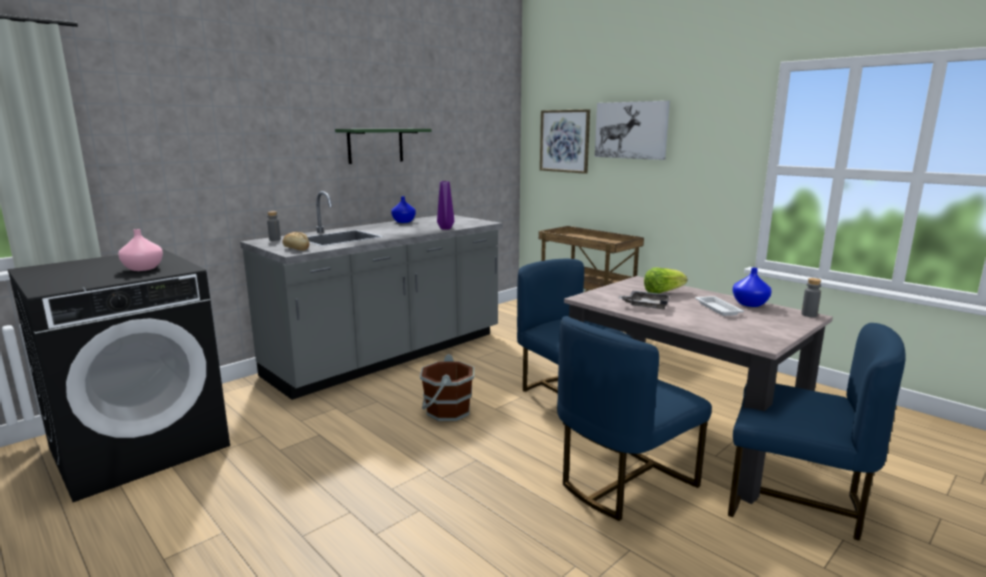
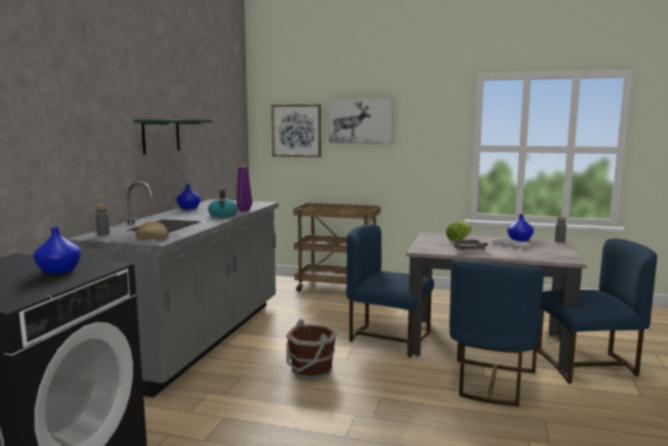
camera: 30 degrees left, 5 degrees down
pink vase [118,229,163,271] -> blue vase [33,227,81,274]
none -> kettle [208,188,238,217]

